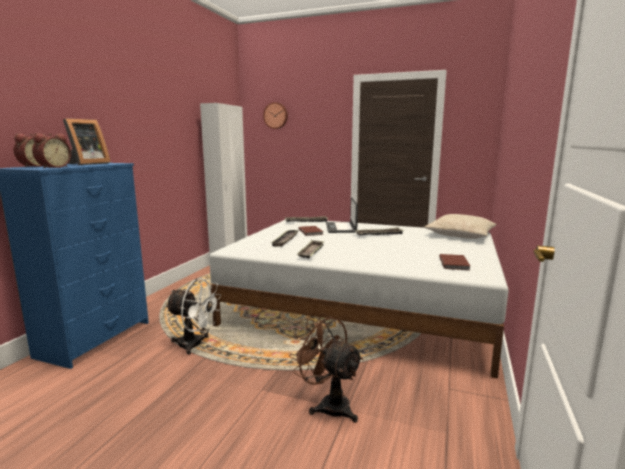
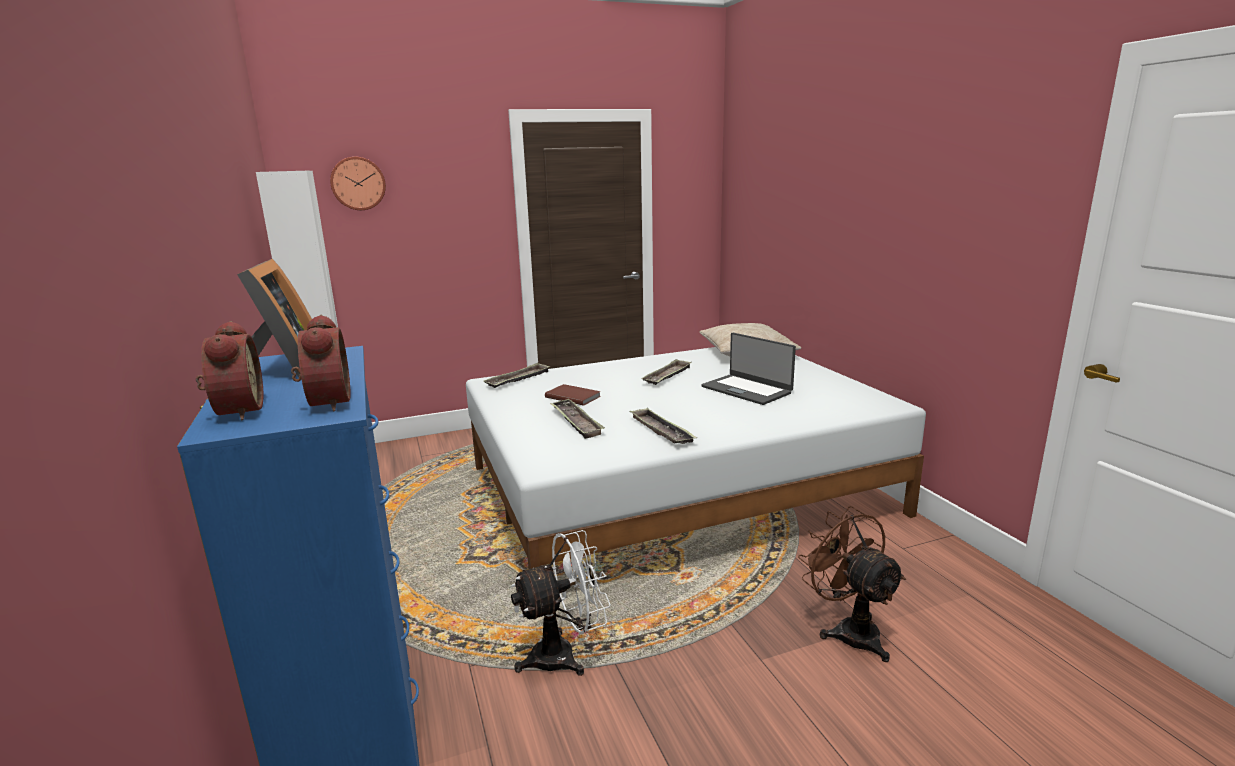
camera: 40 degrees left, 5 degrees up
brown fan [289,314,364,423] -> brown fan turned 60 degrees clockwise [798,506,906,662]
laptop [326,198,358,233] -> laptop moved to [701,333,796,405]
brown book [439,254,470,270] -> none

